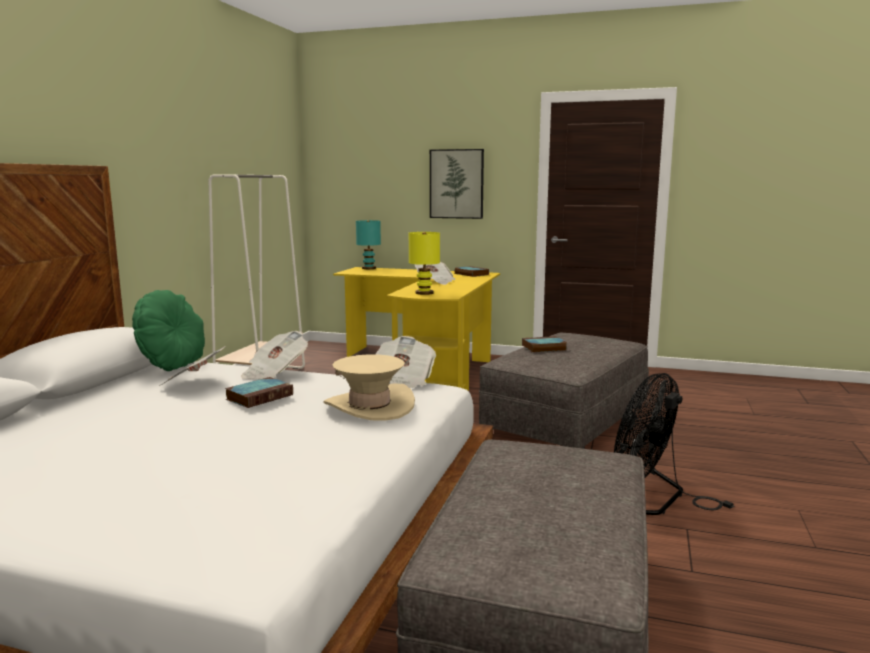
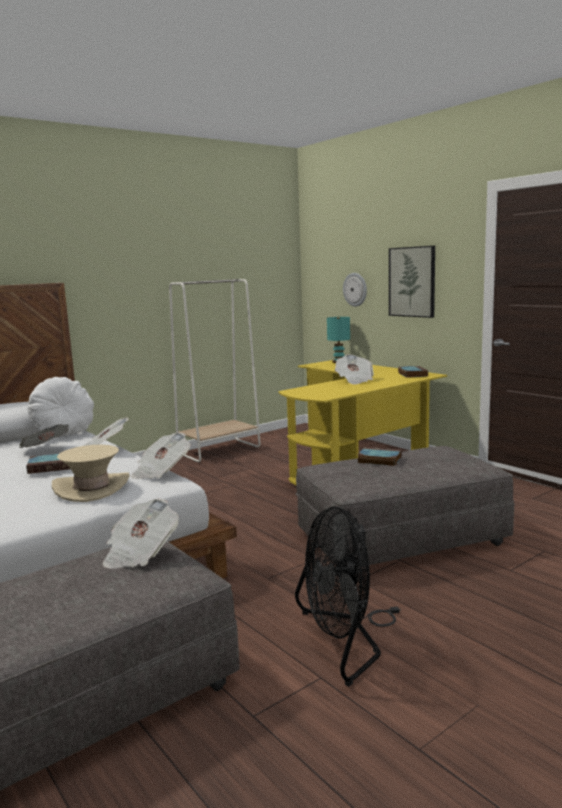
camera: 35 degrees right, 0 degrees up
green pillow [132,290,205,371] -> white pillow [27,377,94,438]
yellow table lamp [409,232,440,295] -> none
black fan [614,373,734,515] -> black fan turned 90 degrees counterclockwise [295,506,401,687]
none -> newspaper [102,498,179,569]
none -> wall clock [343,273,367,307]

